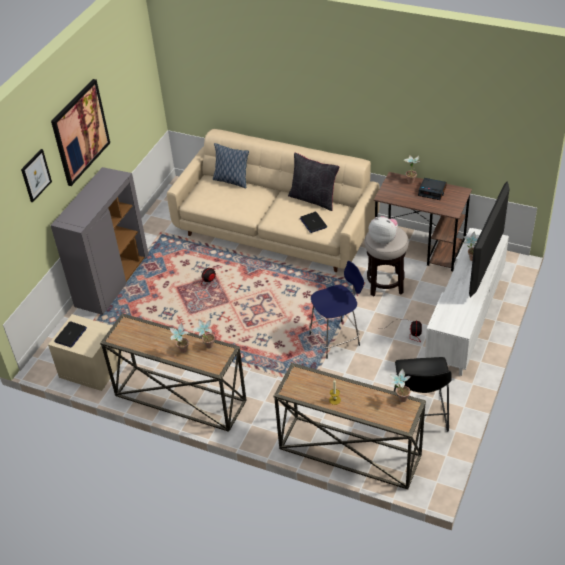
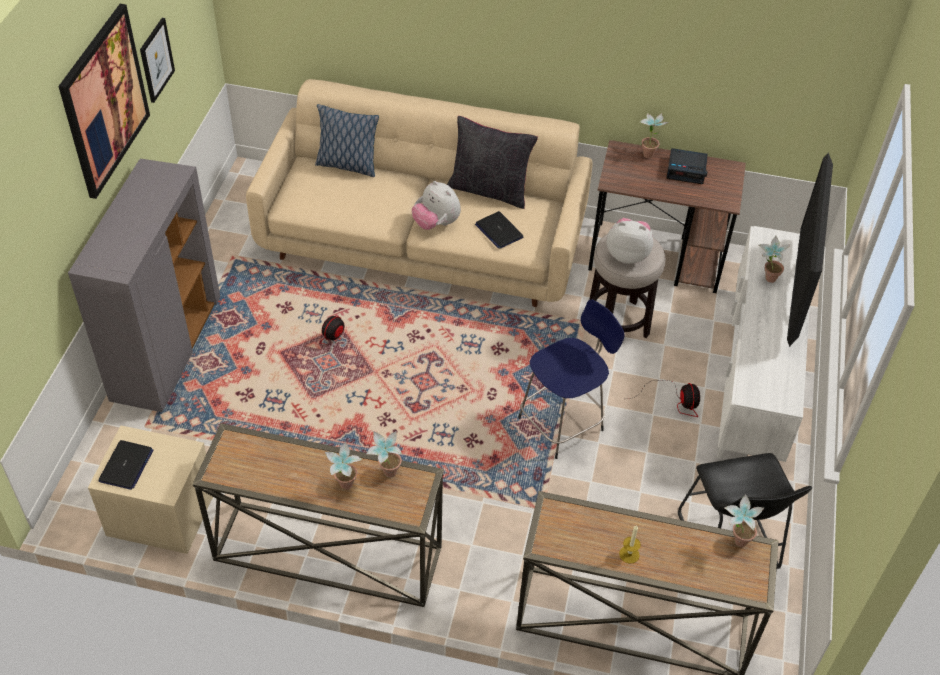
camera: 15 degrees left, 5 degrees up
picture [21,149,52,202] -> picture moved to [140,18,175,103]
none -> plush toy [412,181,461,230]

